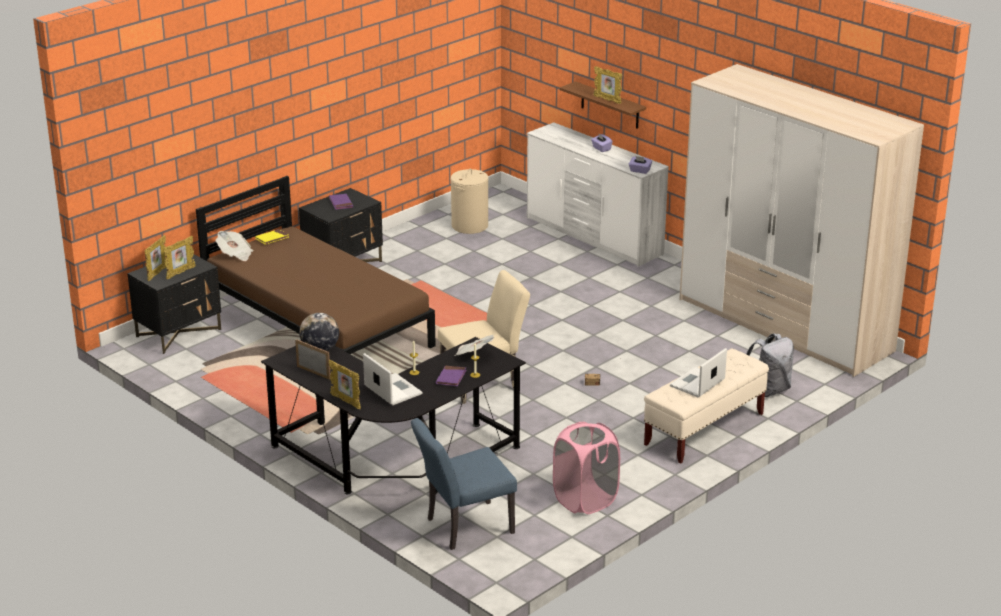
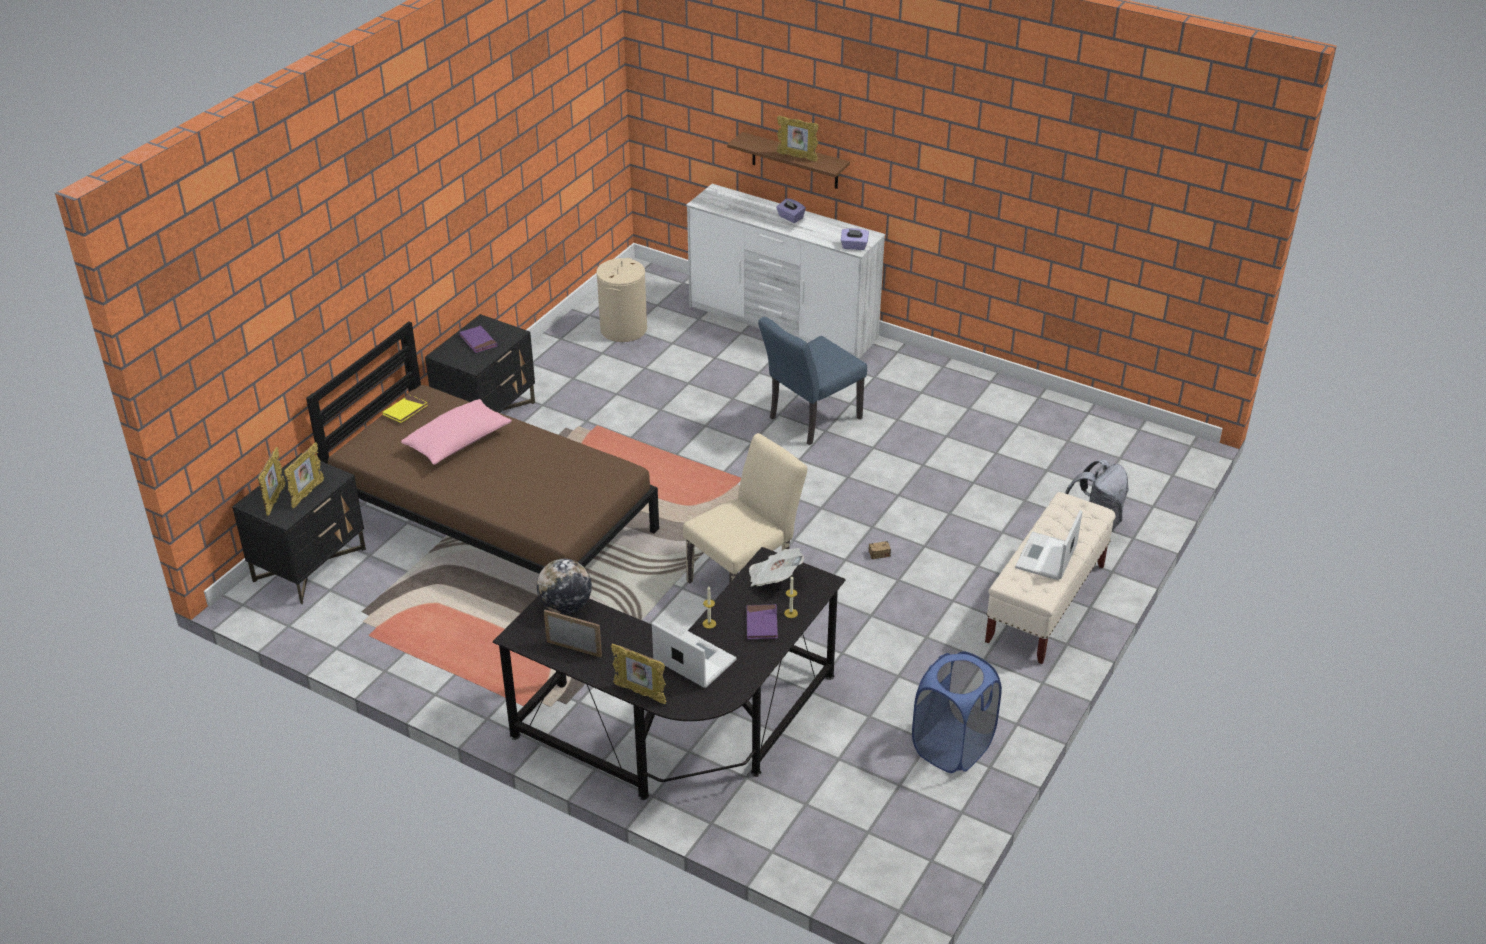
camera: 15 degrees left, 10 degrees up
newspaper [216,231,253,261] -> none
blue chair [411,418,517,550] -> blue chair moved to [758,317,867,445]
pink laundry basket [553,422,620,514] -> blue laundry basket [912,651,1002,773]
wardrobe [679,64,924,377] -> none
none -> pink pillow [401,399,512,465]

